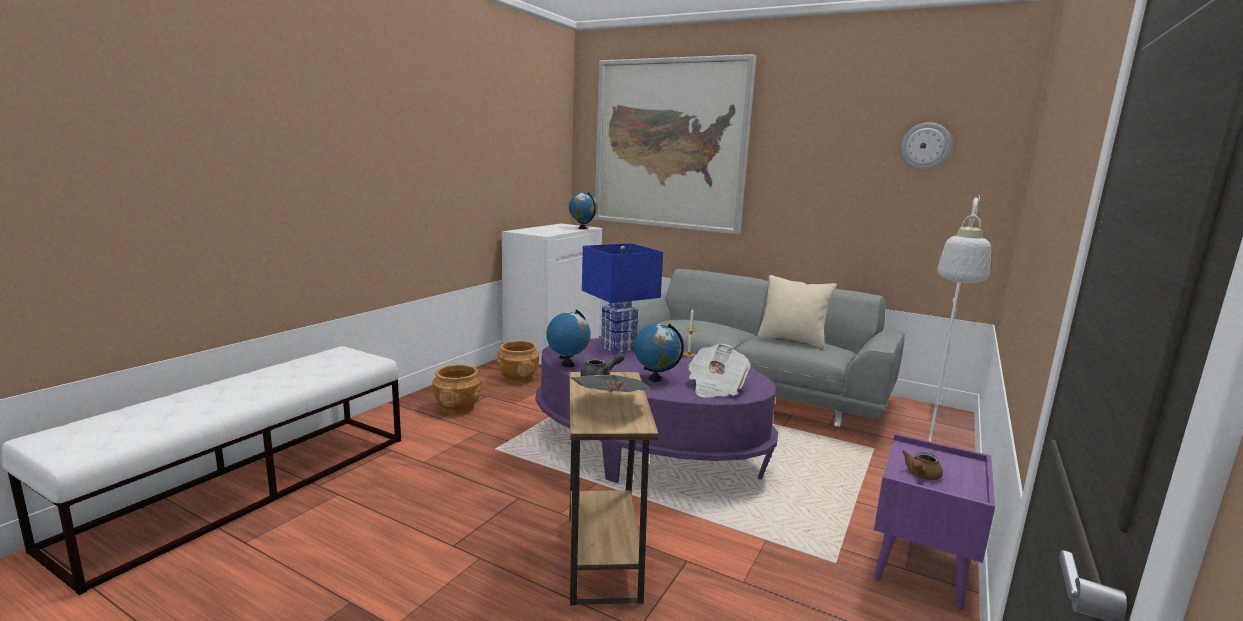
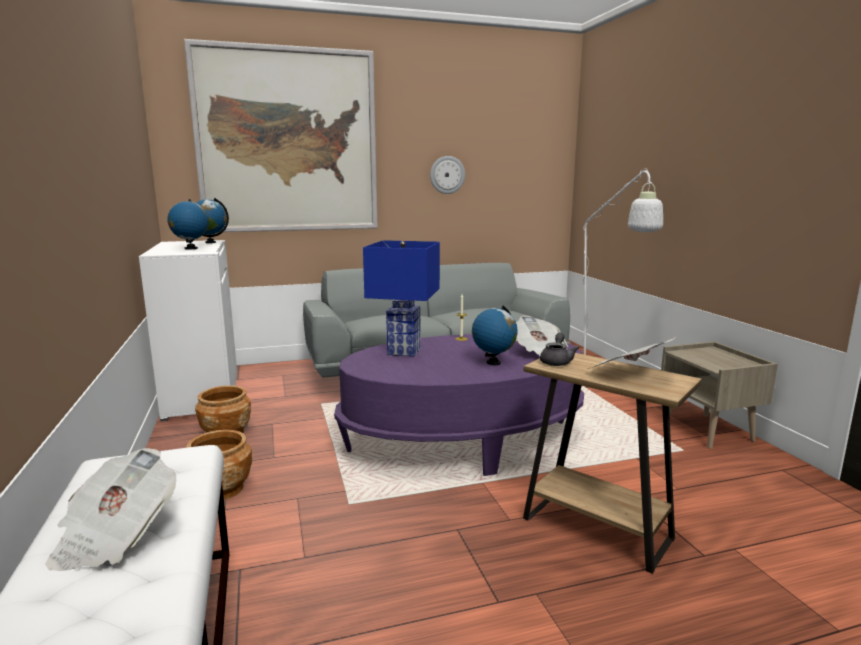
camera: 45 degrees left, 0 degrees up
globe [546,309,591,367] -> globe moved to [167,199,209,249]
beige pillow [757,275,837,348] -> none
purple nightstand [873,433,995,610] -> beige nightstand [661,341,778,449]
wall clock [901,122,952,170] -> wall clock moved to [430,156,465,194]
brown teapot [902,450,943,480] -> none
none -> newspaper [45,448,176,571]

